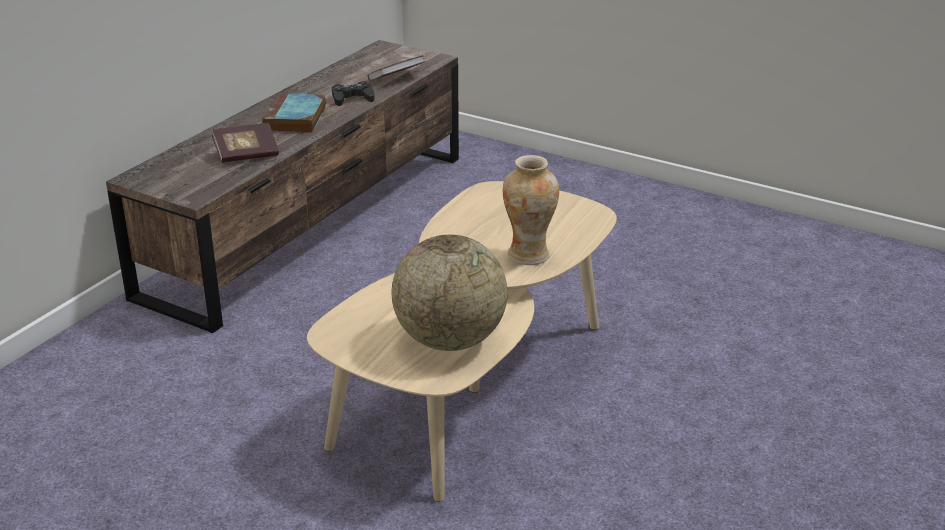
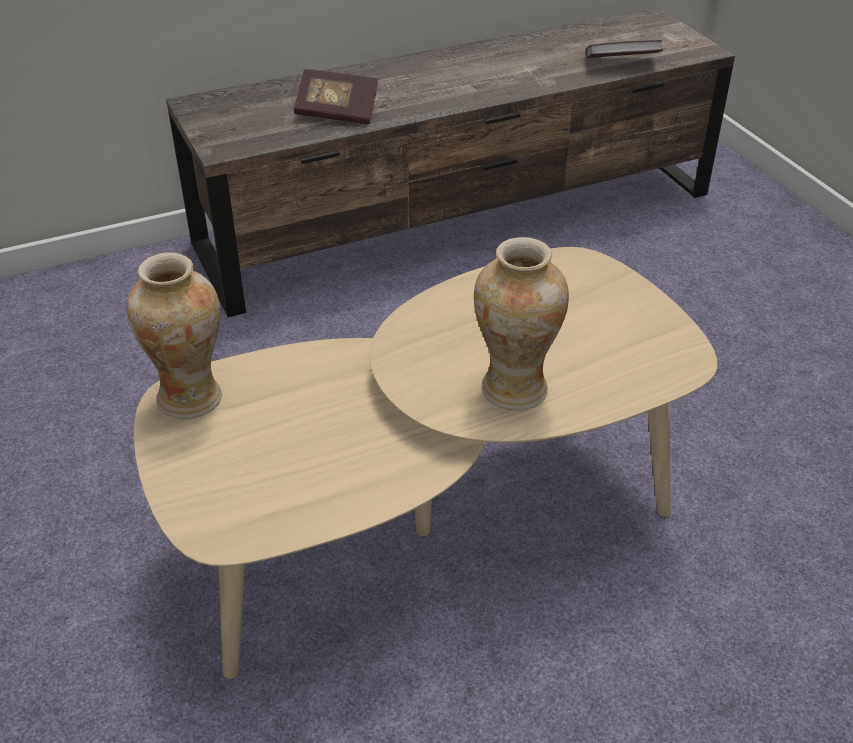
camera: 35 degrees right, 10 degrees up
book [262,93,326,133] -> none
black game controller [332,81,374,106] -> none
globe [392,235,508,351] -> none
none -> vase [127,252,222,419]

